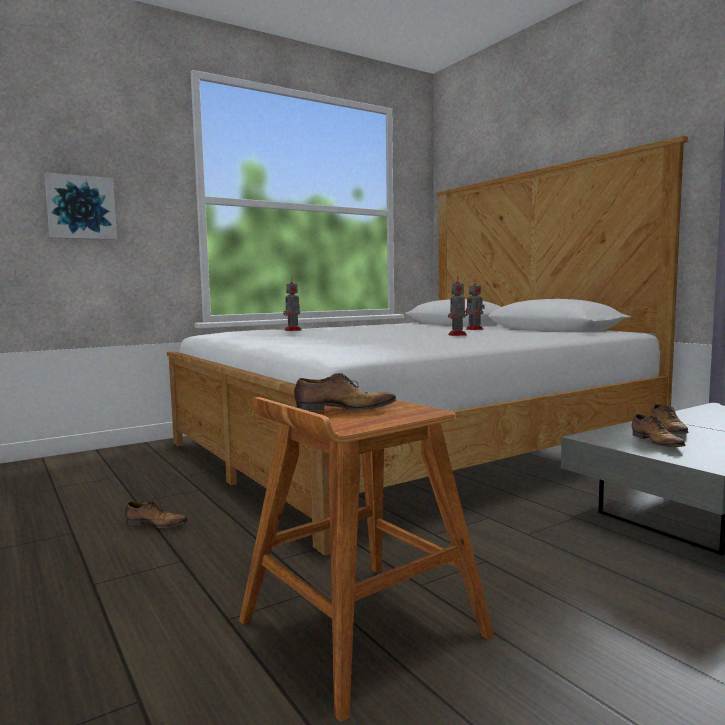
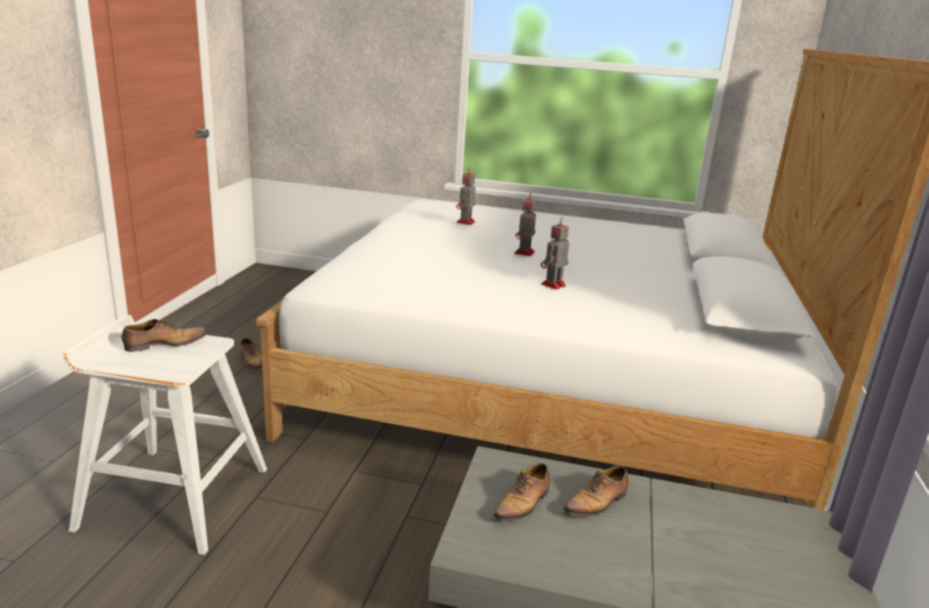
camera: 45 degrees right, 15 degrees up
picture [44,172,117,240] -> none
brown stool [239,397,494,722] -> white stool [64,315,267,555]
shoe [294,373,397,411] -> shoe turned 75 degrees counterclockwise [121,319,207,352]
toy robot [465,280,485,330] -> toy robot moved to [515,192,536,256]

